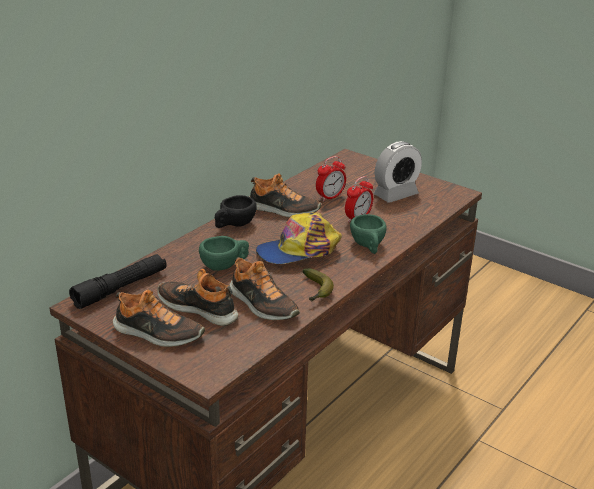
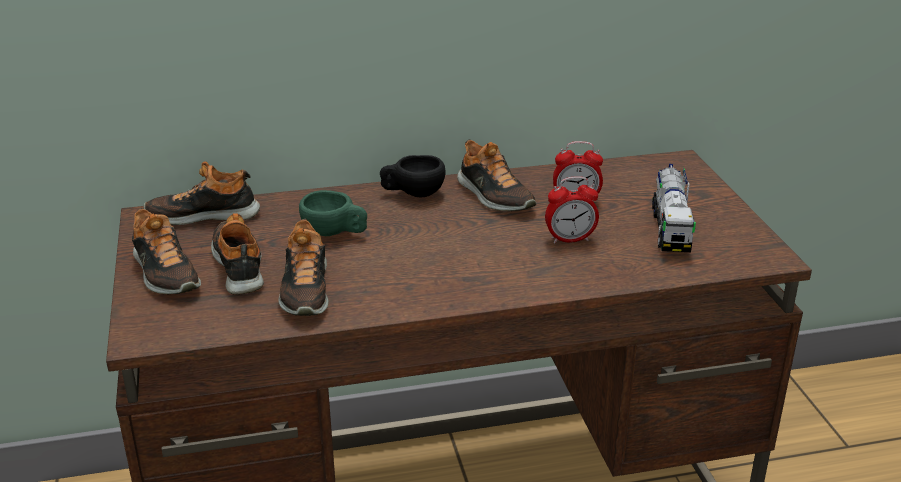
camera: 40 degrees right, 0 degrees up
black flashlight [69,254,167,309] -> shoe [143,161,260,225]
cap [256,212,342,264] -> none
banana [303,268,334,302] -> none
green cup [350,214,387,254] -> none
alarm clock [373,141,422,203] -> toy truck [652,164,696,252]

